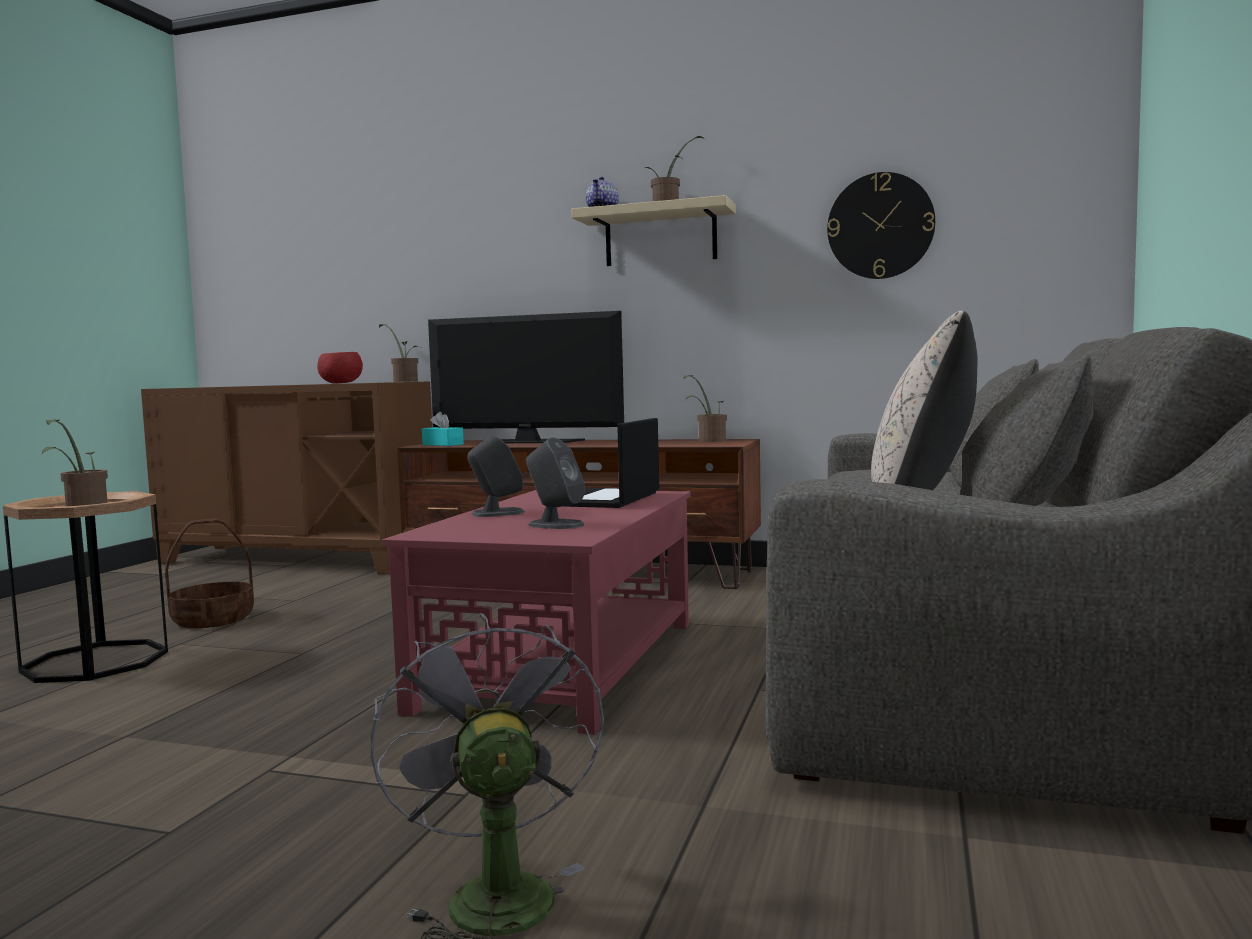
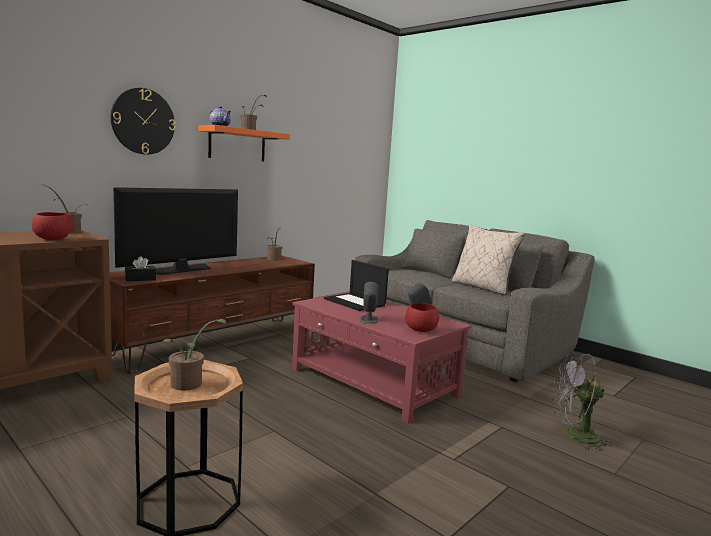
camera: 65 degrees left, 5 degrees up
basket [165,518,254,628] -> none
turquoise tissue box [422,412,464,446] -> black tissue box [125,256,156,281]
beige shelf [571,195,736,266] -> orange shelf [198,125,290,162]
wall clock [827,172,935,279] -> wall clock moved to [111,88,175,155]
none -> red bowl [405,303,439,332]

